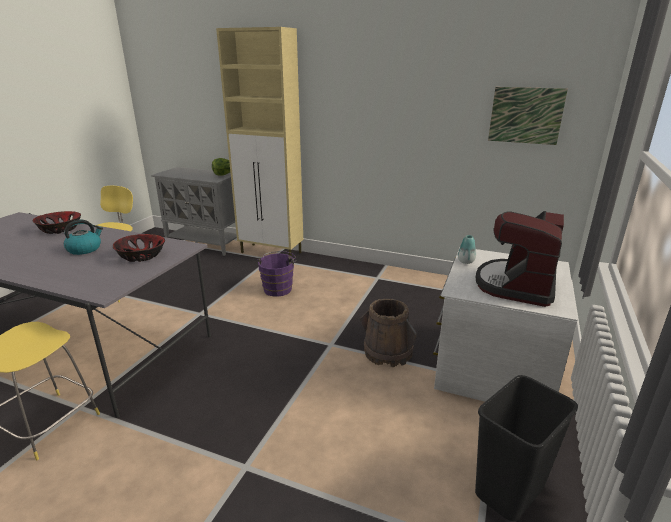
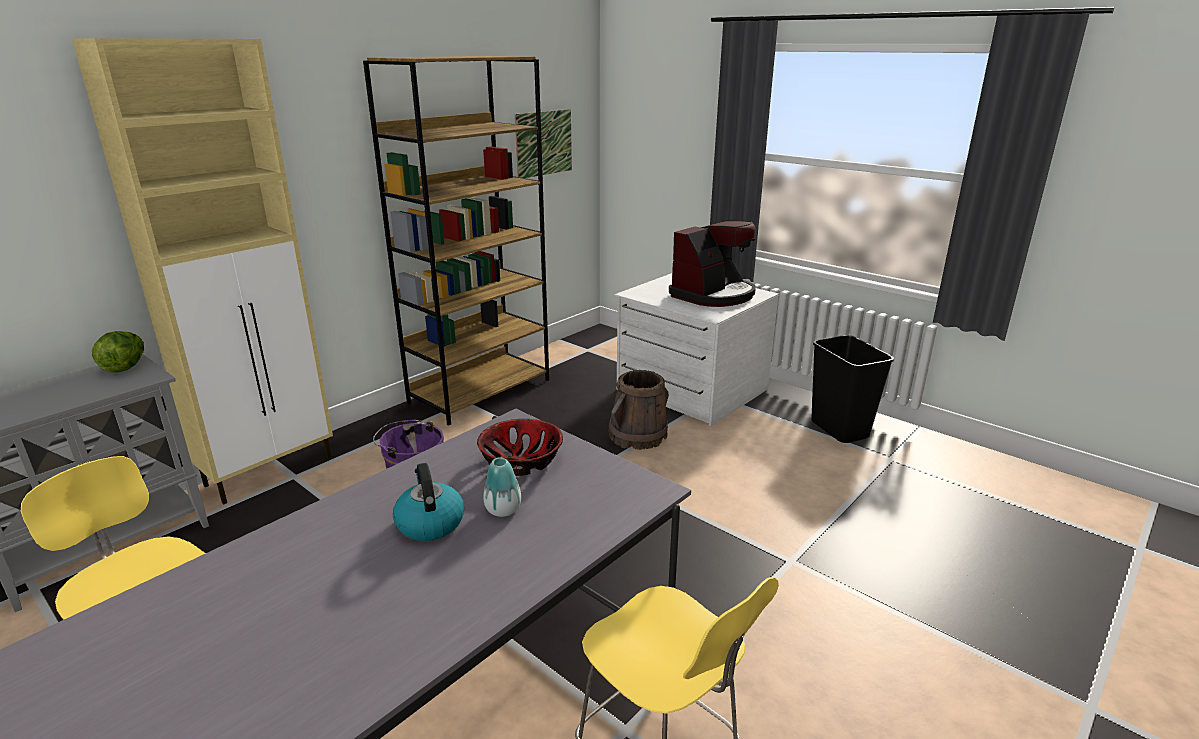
camera: 70 degrees left, 0 degrees up
bowl [33,211,81,234] -> none
vase [458,235,476,264] -> vase moved to [483,457,521,517]
coffee machine [476,211,564,307] -> coffee machine turned 90 degrees counterclockwise [669,221,756,307]
none -> brown bookcase [363,56,549,426]

